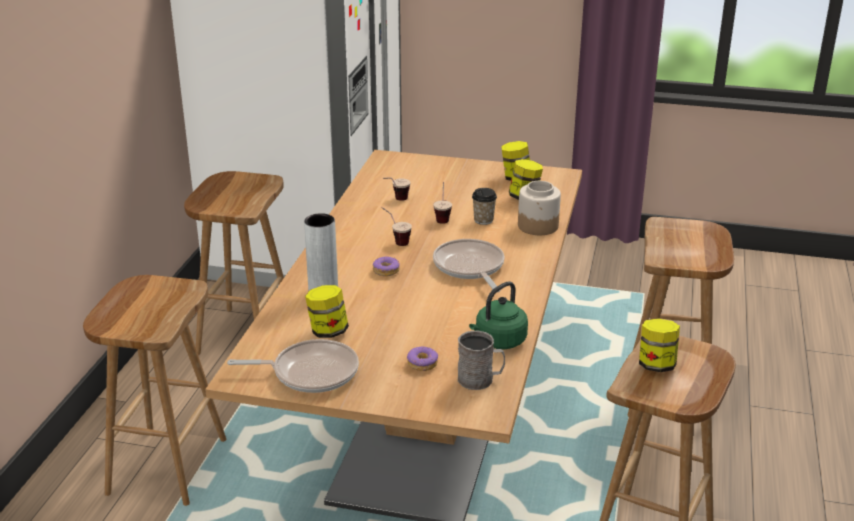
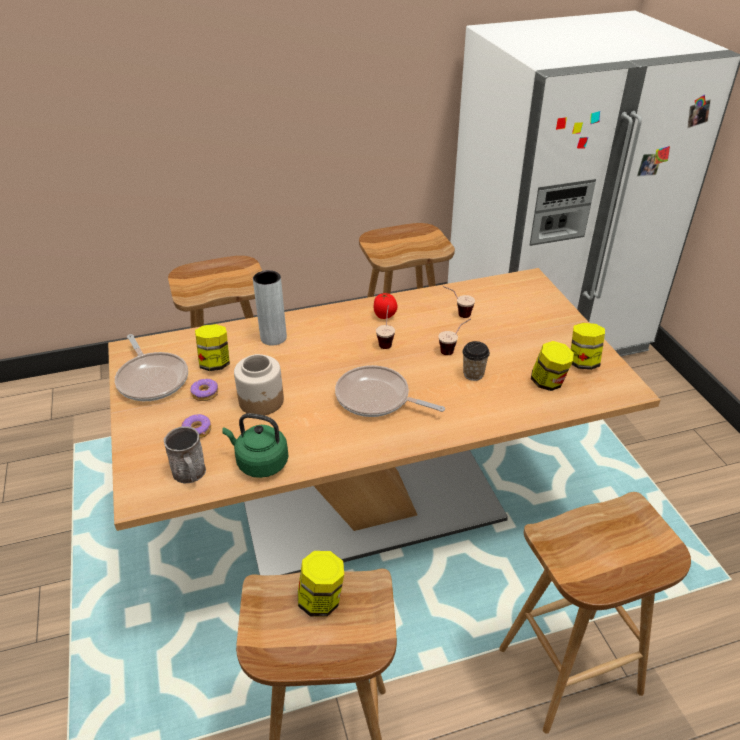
camera: 60 degrees right, 10 degrees up
donut [373,256,400,276] -> donut moved to [190,379,218,401]
frying pan [433,239,505,292] -> frying pan turned 105 degrees counterclockwise [335,365,445,417]
jar [518,181,561,235] -> jar moved to [234,354,284,415]
none -> tomato [374,293,398,319]

